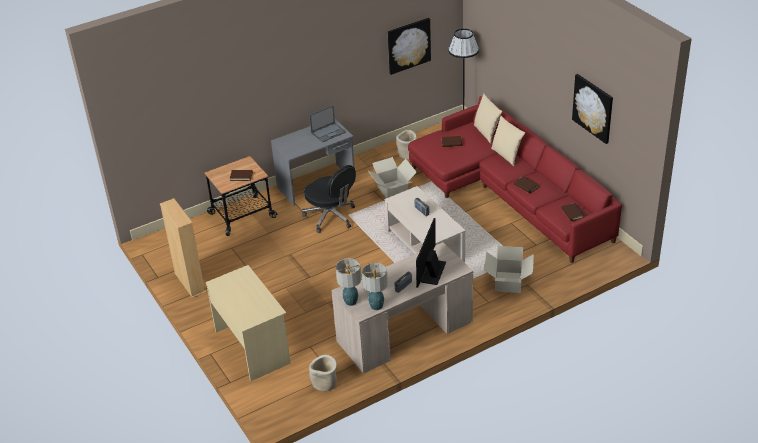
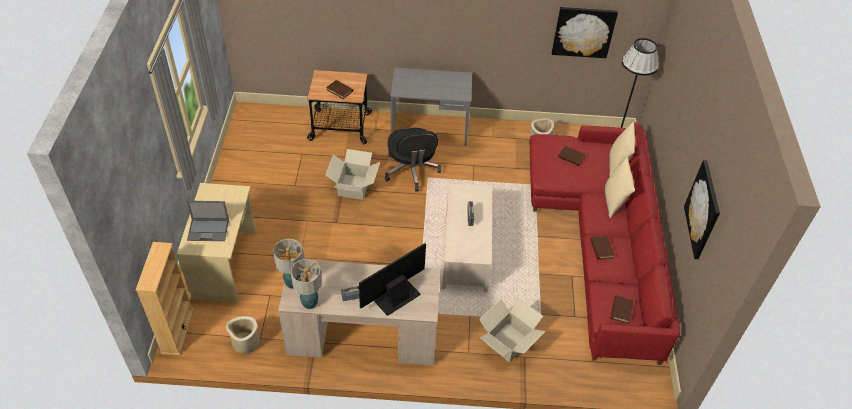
camera: 30 degrees right, 10 degrees up
beige bookcase [160,198,206,298] -> beige bookcase moved to [136,242,194,355]
laptop [309,105,346,142] -> laptop moved to [187,201,229,241]
cardboard box [367,157,417,198] -> cardboard box moved to [325,149,380,200]

